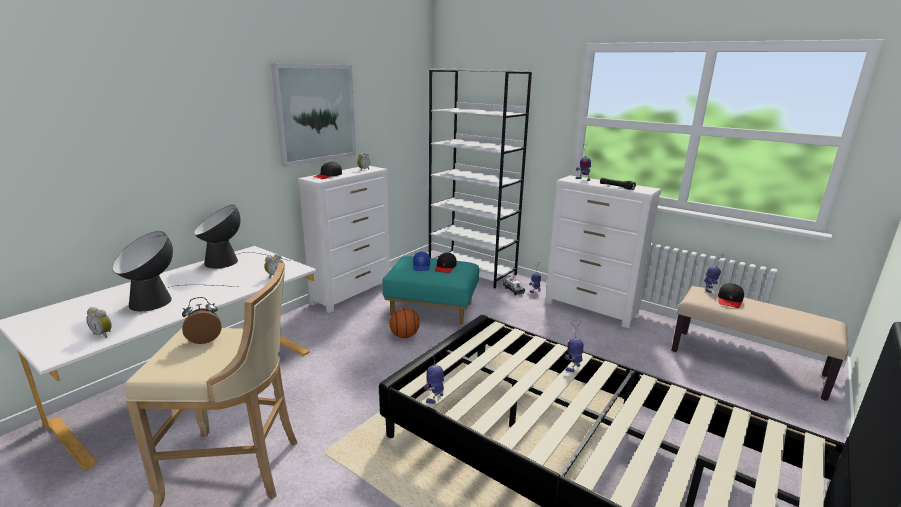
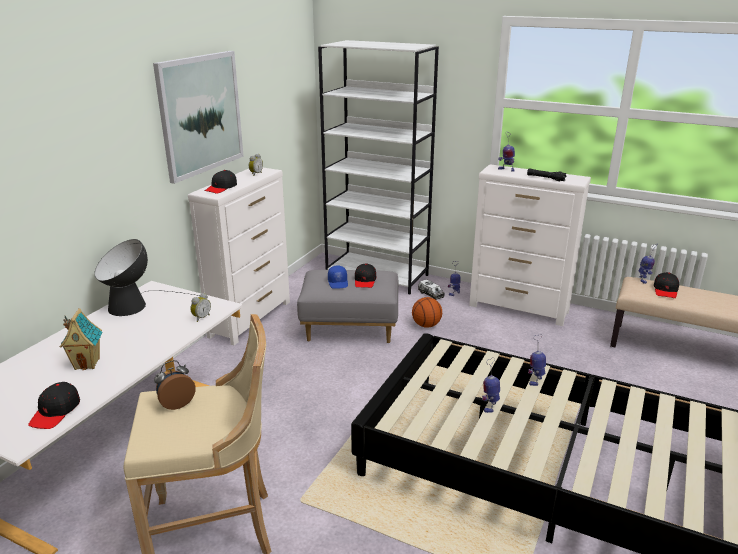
camera: 10 degrees left, 5 degrees up
alarm clock [86,307,112,338] -> black cap [28,382,80,429]
table lamp [112,231,238,311] -> toy house [60,308,103,370]
turquoise ottoman [382,256,479,325] -> grey ottoman [297,270,398,343]
basketball [389,308,420,338] -> basketball moved to [412,297,442,328]
toy robot [424,345,444,404] -> toy robot moved to [482,357,500,413]

